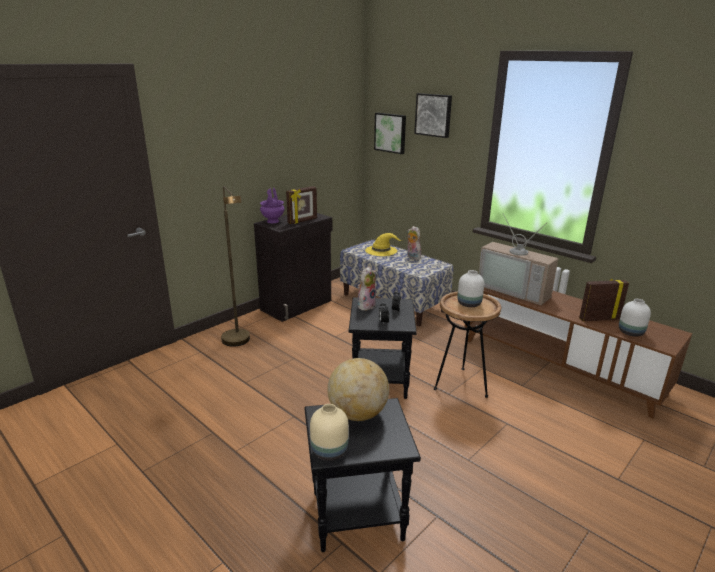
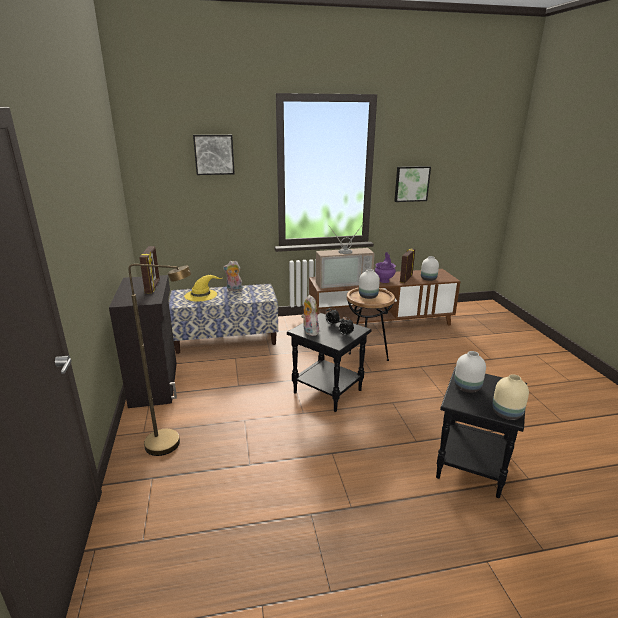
camera: 55 degrees left, 0 degrees up
purple vase [260,188,285,223] -> purple vase moved to [375,252,396,283]
globe [327,358,389,421] -> white vase [454,351,486,393]
picture [374,113,406,154] -> picture moved to [394,166,431,202]

